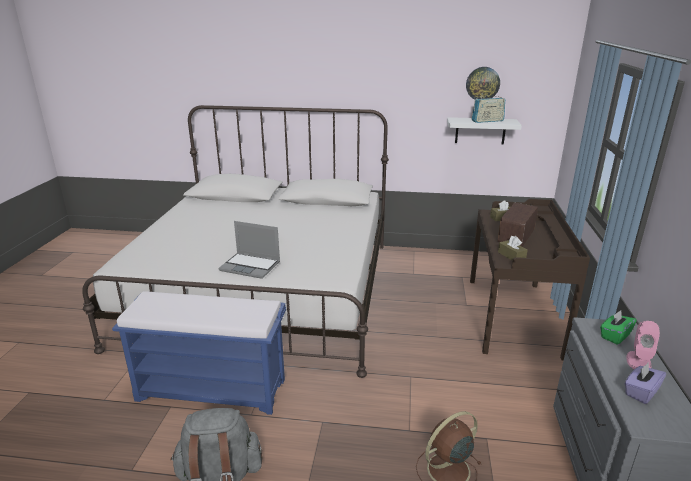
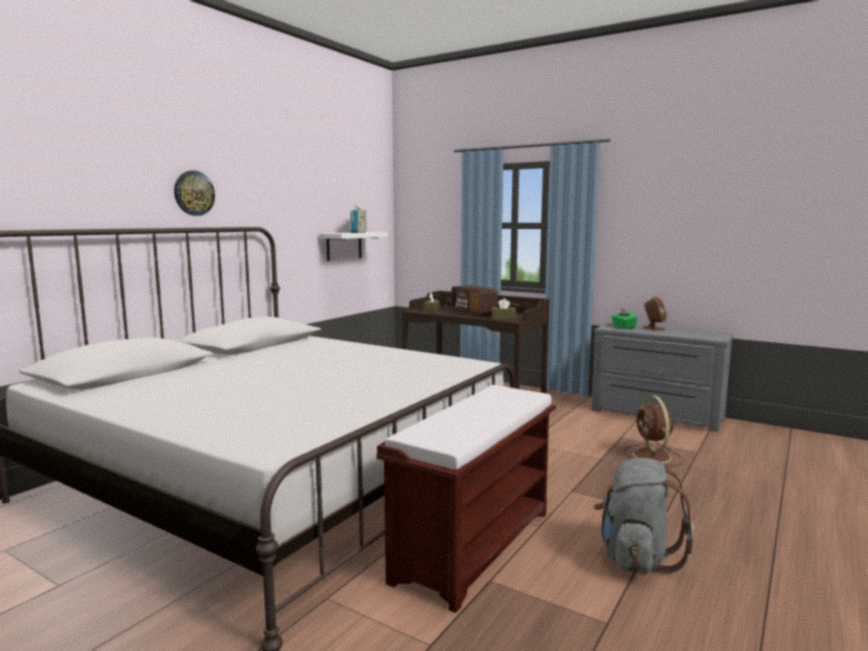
camera: 65 degrees left, 15 degrees down
blue bench [112,291,286,415] -> brown bench [377,385,556,613]
laptop [218,221,280,279] -> none
wall clock [466,67,500,100] -> wall clock moved to [174,170,215,216]
purple tissue box [625,363,666,404] -> none
pink speaker [626,321,660,369] -> brown speaker [643,297,667,331]

